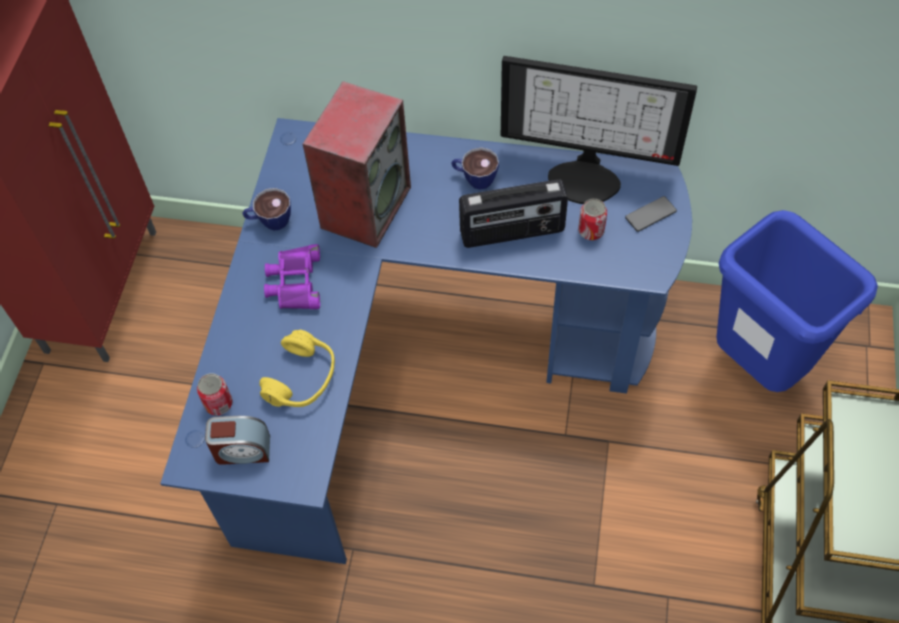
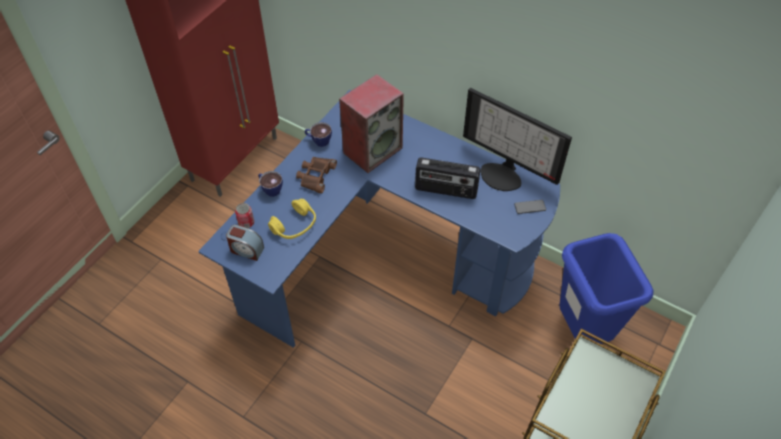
camera: 20 degrees right, 5 degrees down
purple binoculars [264,244,320,309] -> brown binoculars [296,157,337,194]
cup [451,147,499,190] -> cup moved to [258,171,283,197]
can [578,199,607,240] -> none

